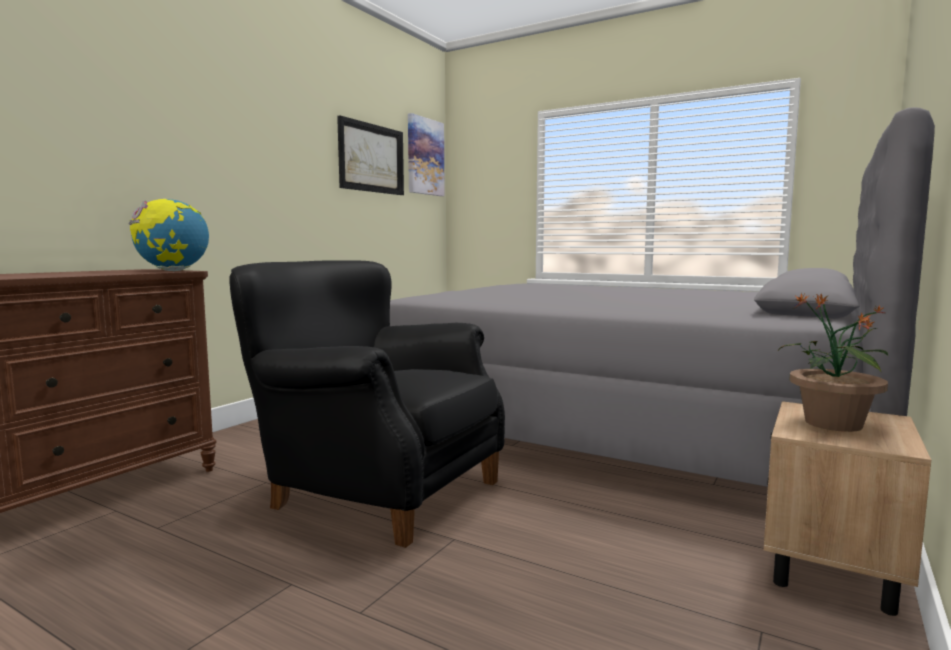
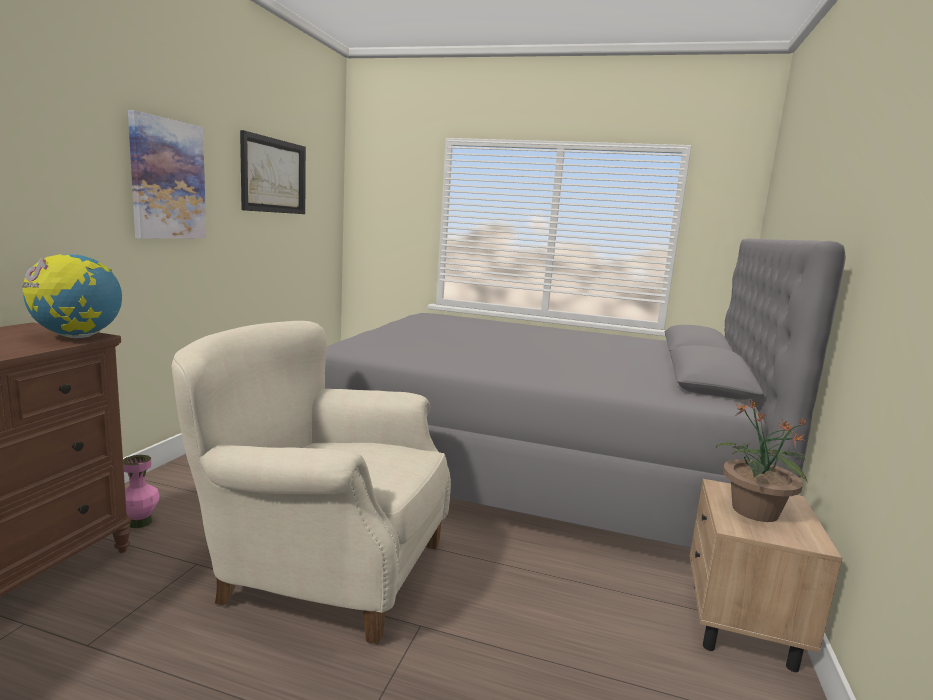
camera: 15 degrees left, 5 degrees up
black armchair [229,260,505,548] -> beige armchair [172,321,451,645]
picture [408,113,445,196] -> picture moved to [128,110,206,239]
none -> pink vase [123,455,159,528]

